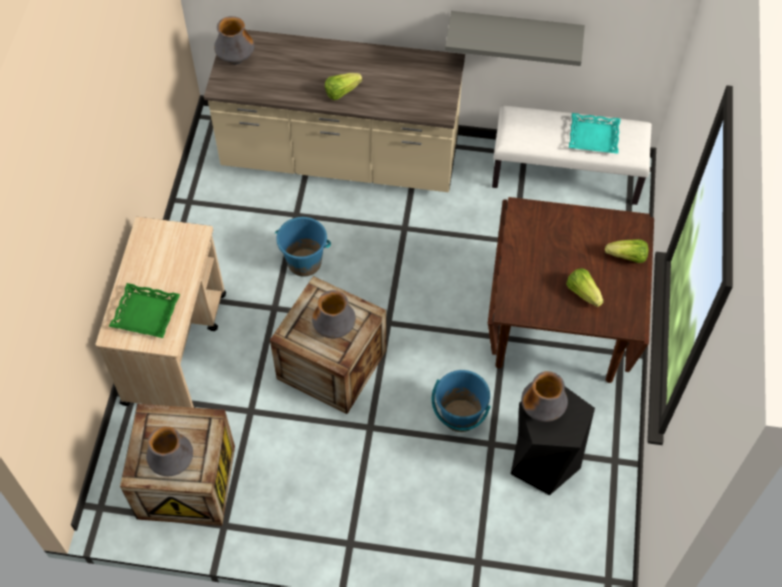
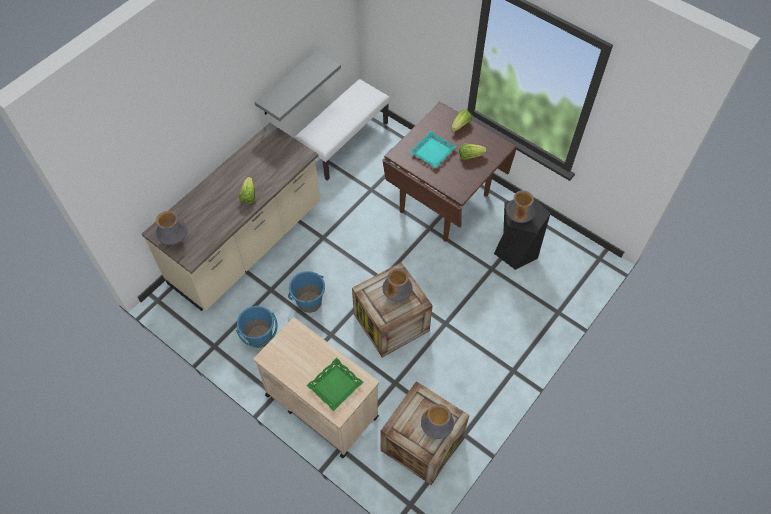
camera: 60 degrees left, 0 degrees up
blue bucket [432,370,491,432] -> blue bucket moved to [236,306,278,348]
turquoise tray [569,113,621,154] -> turquoise tray moved to [410,131,457,168]

